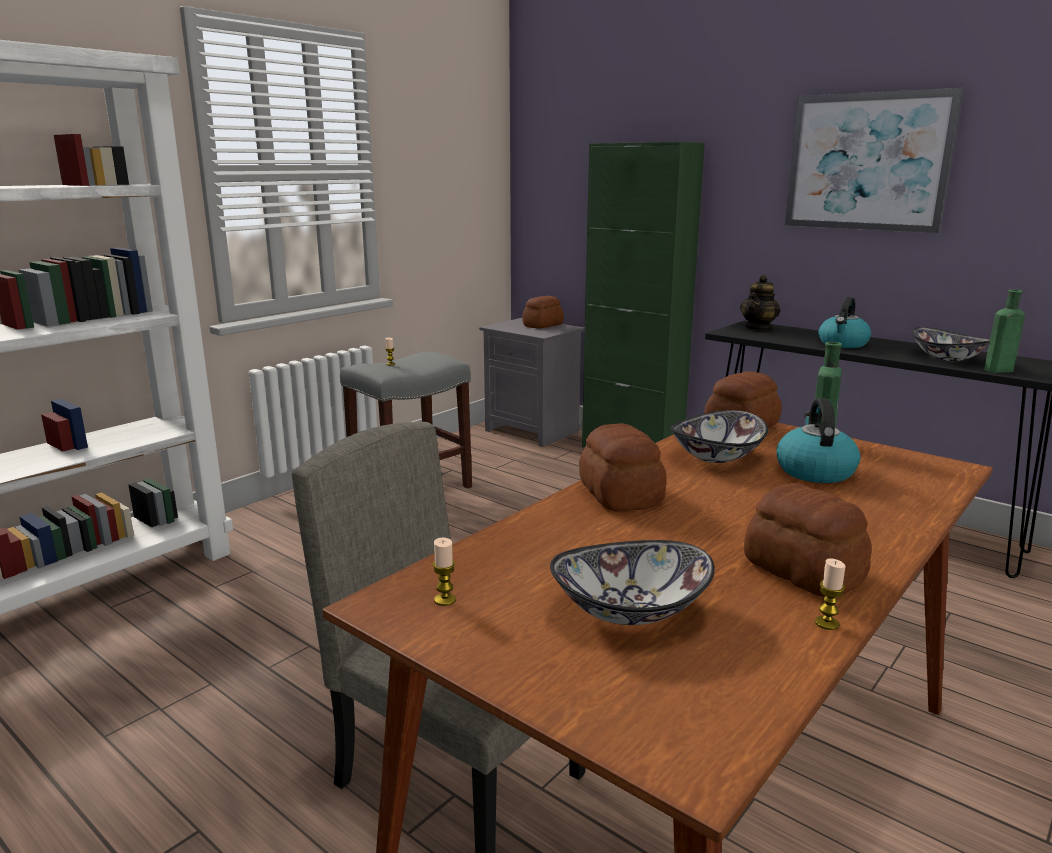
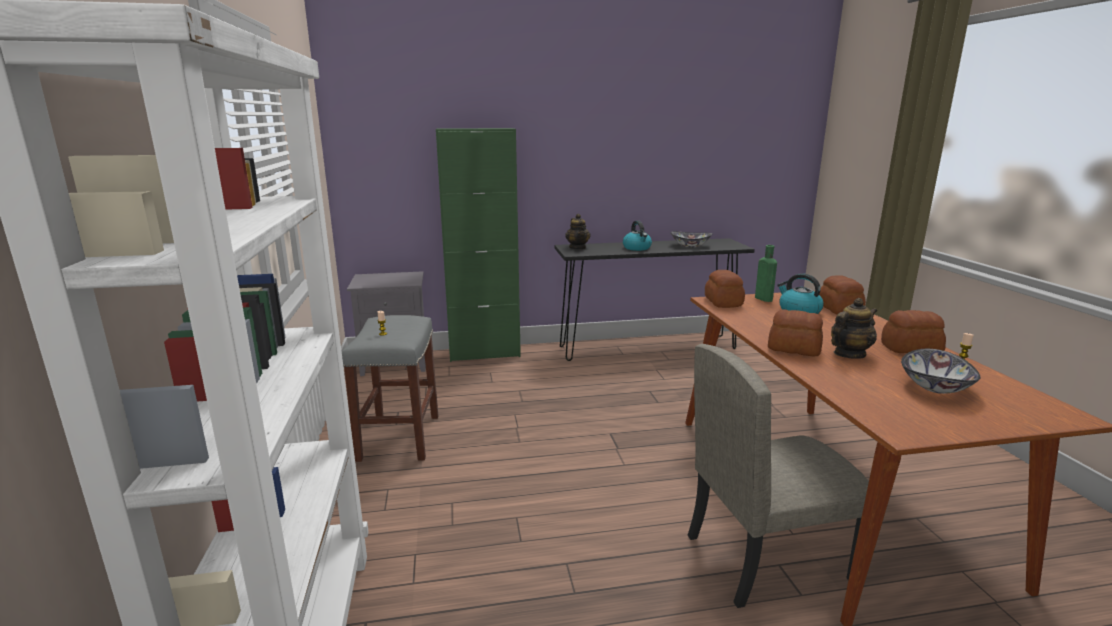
camera: 50 degrees left, 0 degrees up
candle [433,538,456,606] -> none
bread [522,296,564,329] -> bread moved to [819,276,866,315]
bowl [670,410,768,463] -> none
picture [785,88,963,233] -> none
green bottle [984,290,1025,373] -> none
none -> teapot [831,298,877,359]

